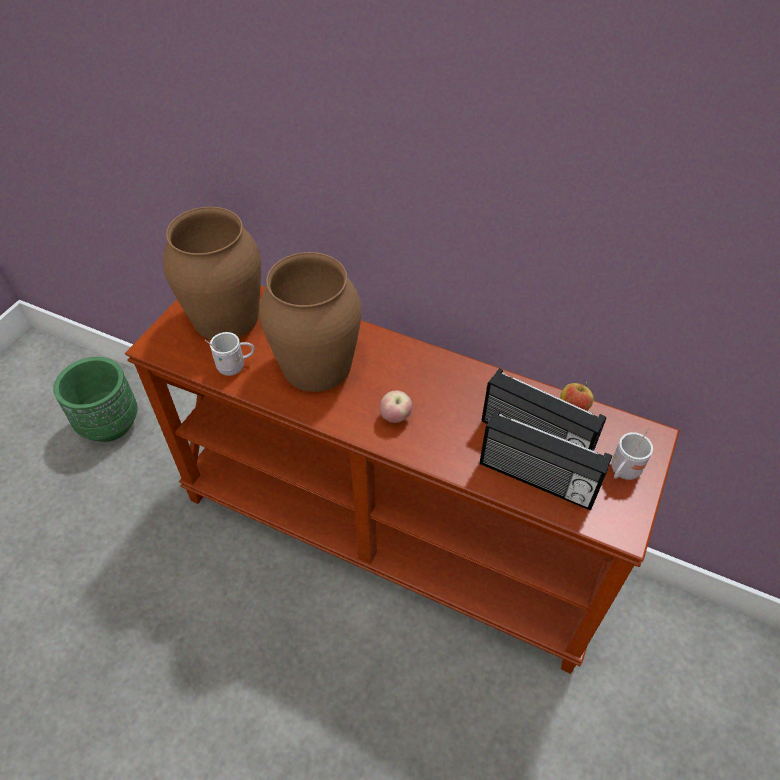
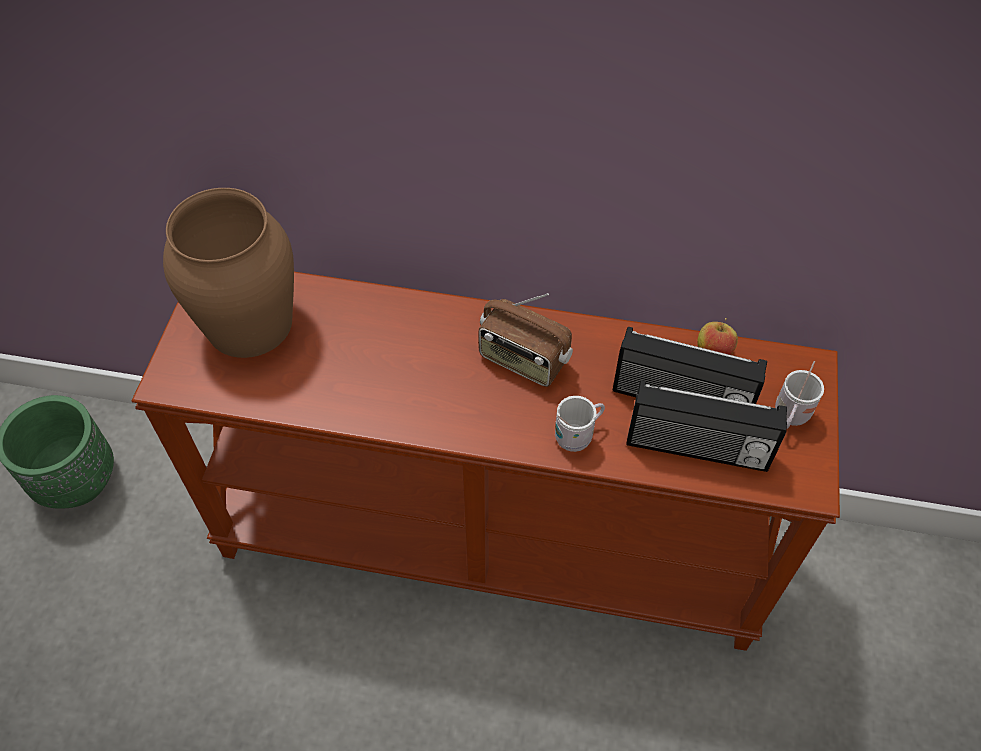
camera: 15 degrees left, 5 degrees up
white mug [205,332,255,376] -> white mug moved to [555,396,605,452]
brown vase [259,252,361,392] -> none
apple [379,390,413,423] -> none
none -> radio [478,293,573,387]

